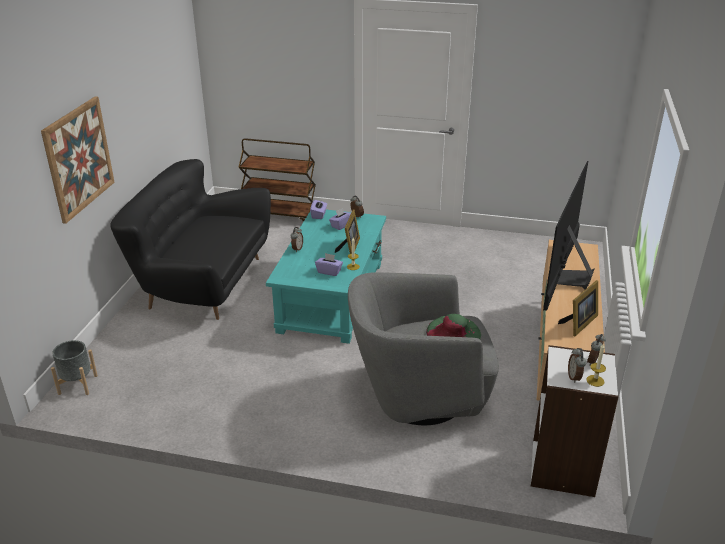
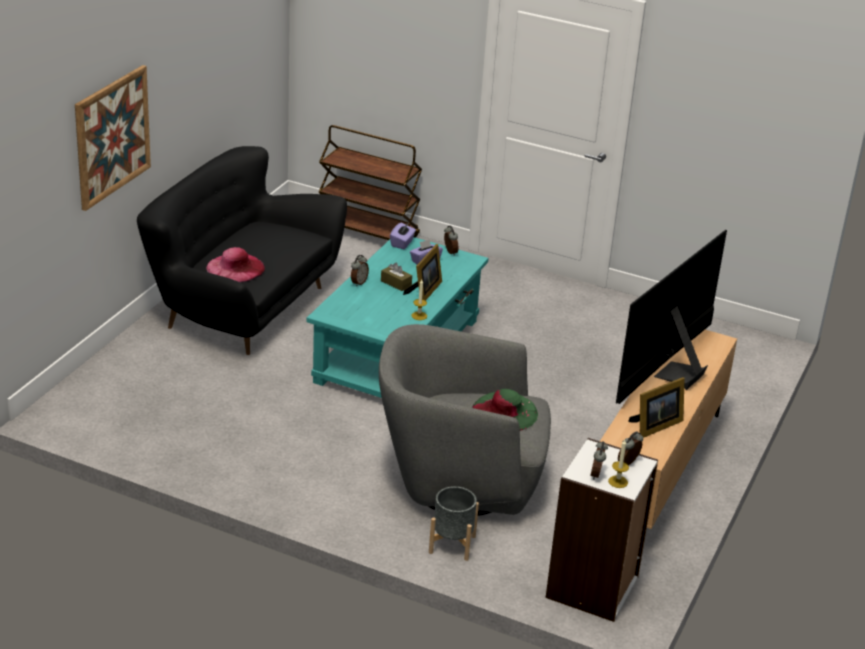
camera: 10 degrees right, 0 degrees up
grey planter [51,340,98,395] -> grey planter moved to [429,486,479,561]
purple tissue box [315,253,343,276] -> none
none -> pink hat [206,247,265,283]
none -> brown tissue box [381,263,412,291]

